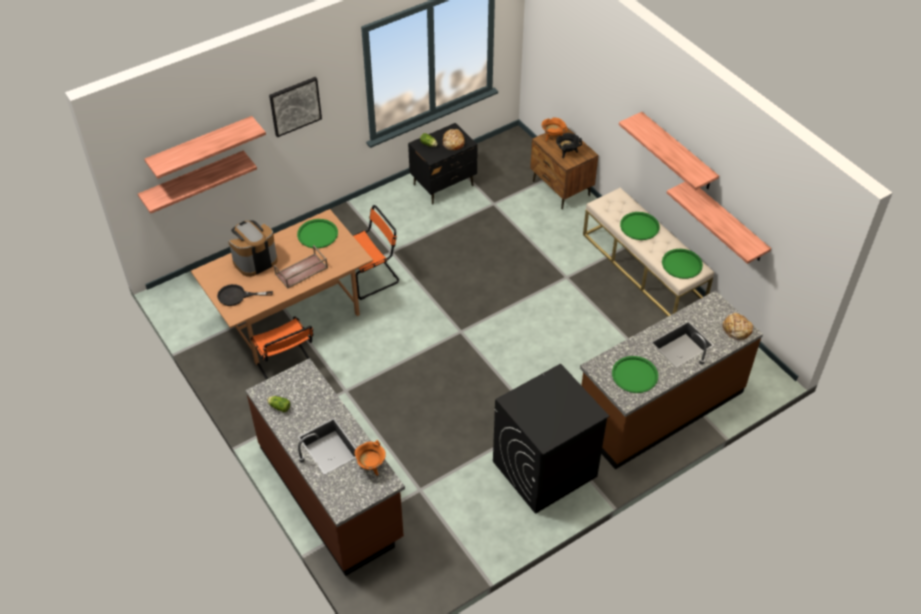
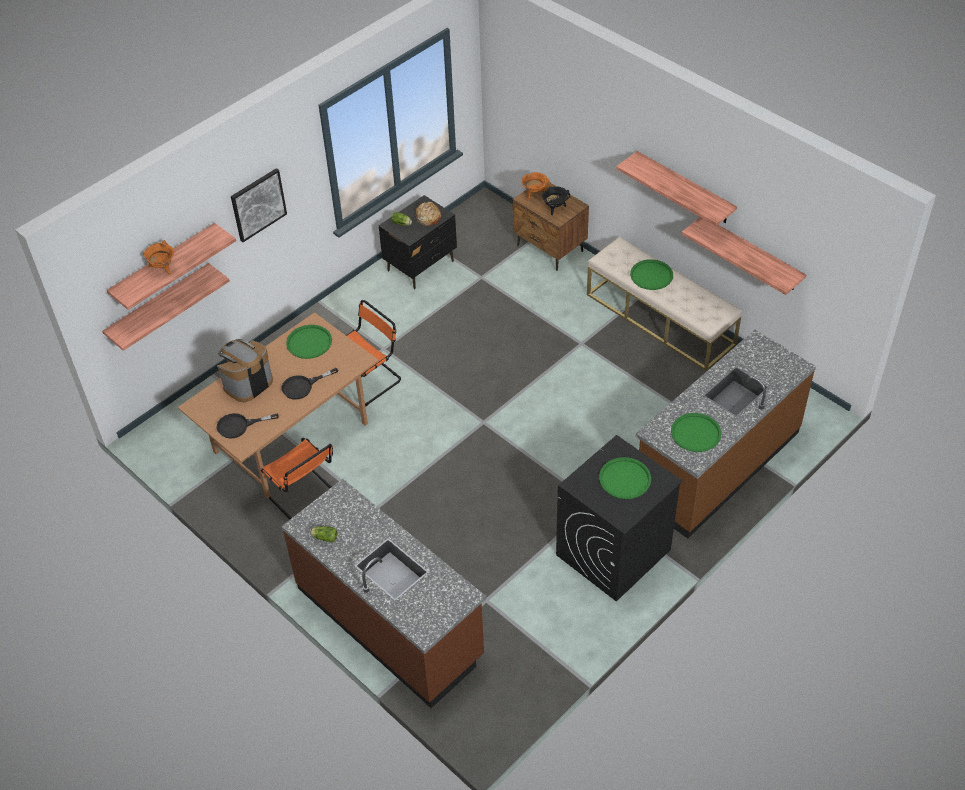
camera: 10 degrees left, 0 degrees up
brown tray [274,245,328,289] -> black frying pan [281,368,338,400]
orange cooking pot [354,440,386,476] -> orange cooking pot moved to [143,240,174,275]
green tray [662,249,703,279] -> green tray moved to [599,457,651,499]
bread [722,313,753,340] -> none

